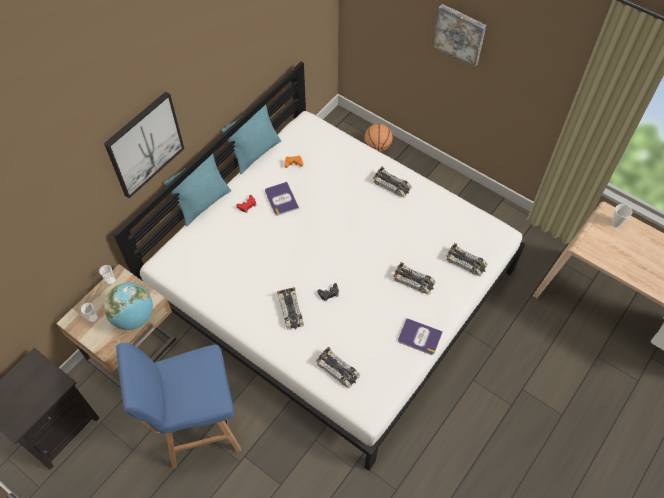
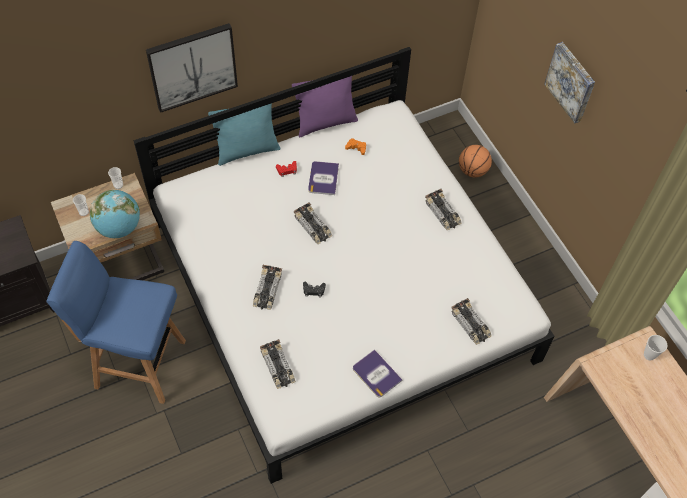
camera: 25 degrees right, 0 degrees up
turquoise pillow [222,104,281,174] -> purple pillow [292,76,358,137]
toy car [393,262,436,295] -> toy car moved to [294,202,332,244]

